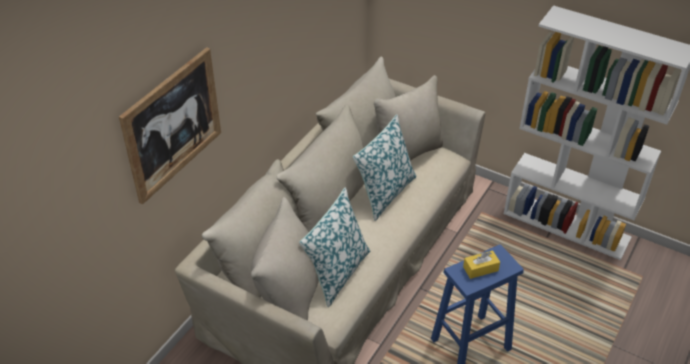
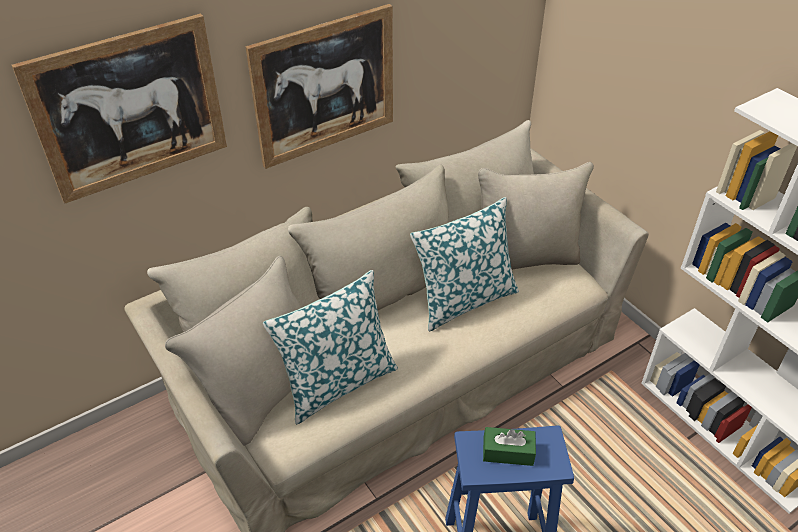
camera: 25 degrees right, 0 degrees up
yellow tissue box [463,250,500,279] -> green tissue box [483,427,536,466]
none -> picture [246,4,393,169]

